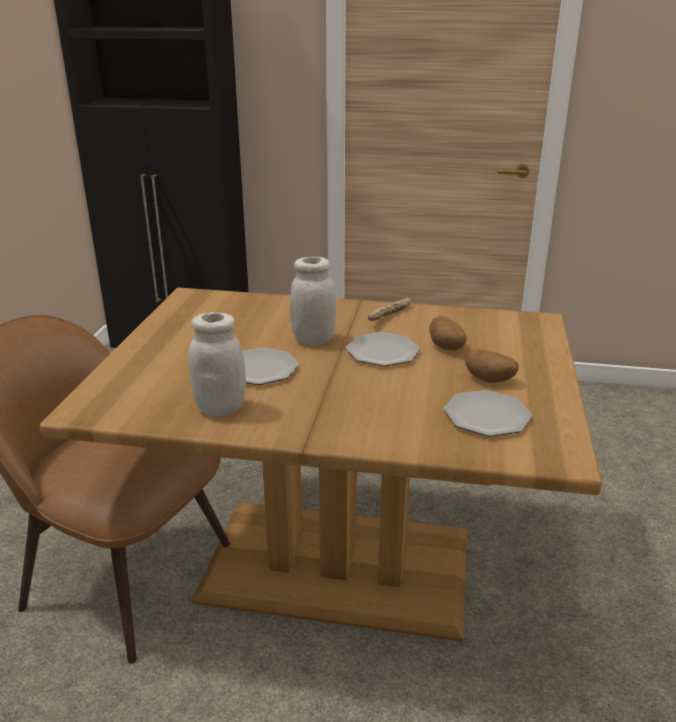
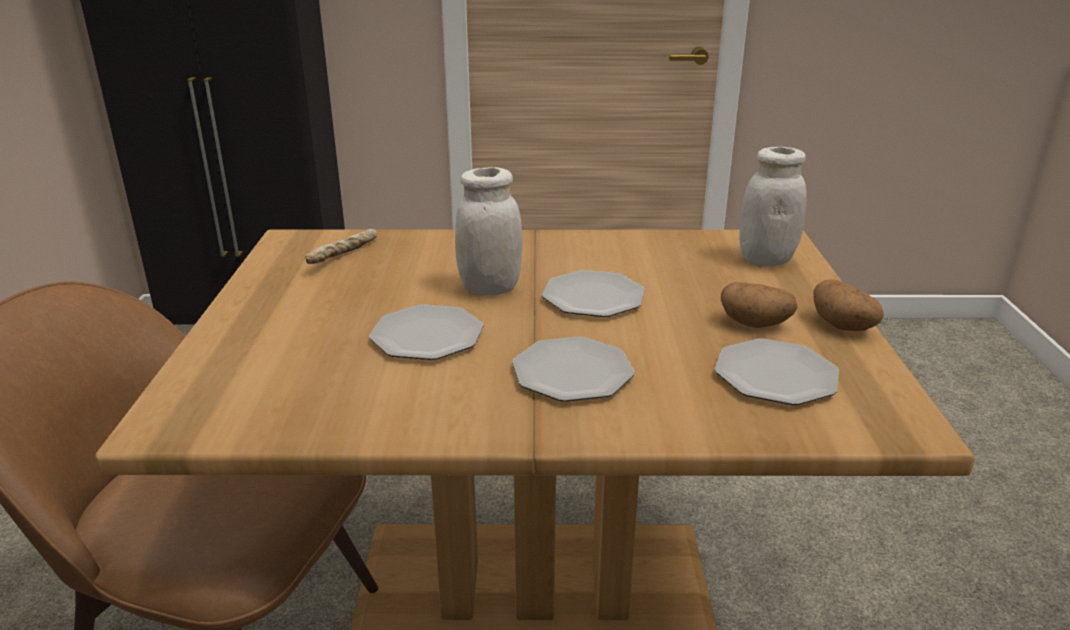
camera: 10 degrees left, 0 degrees up
white jar [188,312,246,417] -> white jar moved to [739,147,807,266]
bread [368,298,412,321] -> bread moved to [305,229,377,264]
potato [429,316,466,350] -> potato moved to [813,279,884,331]
none -> plate [512,336,635,402]

